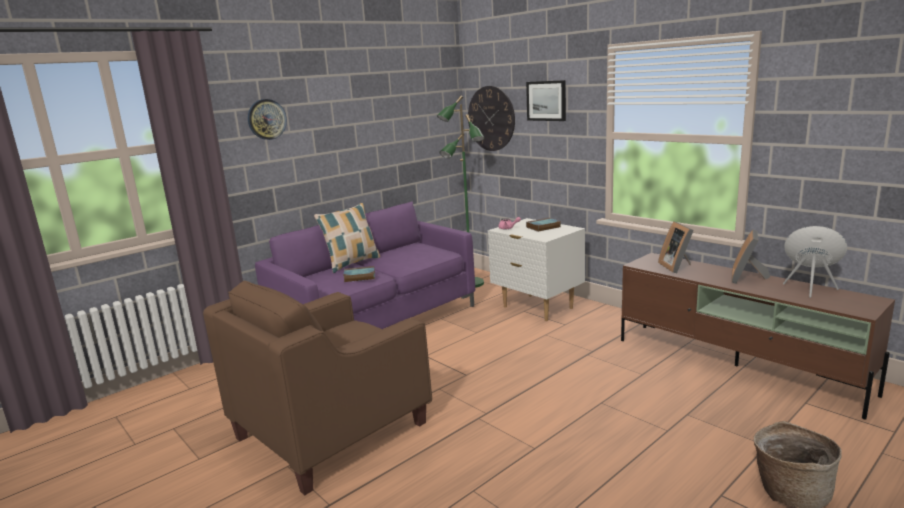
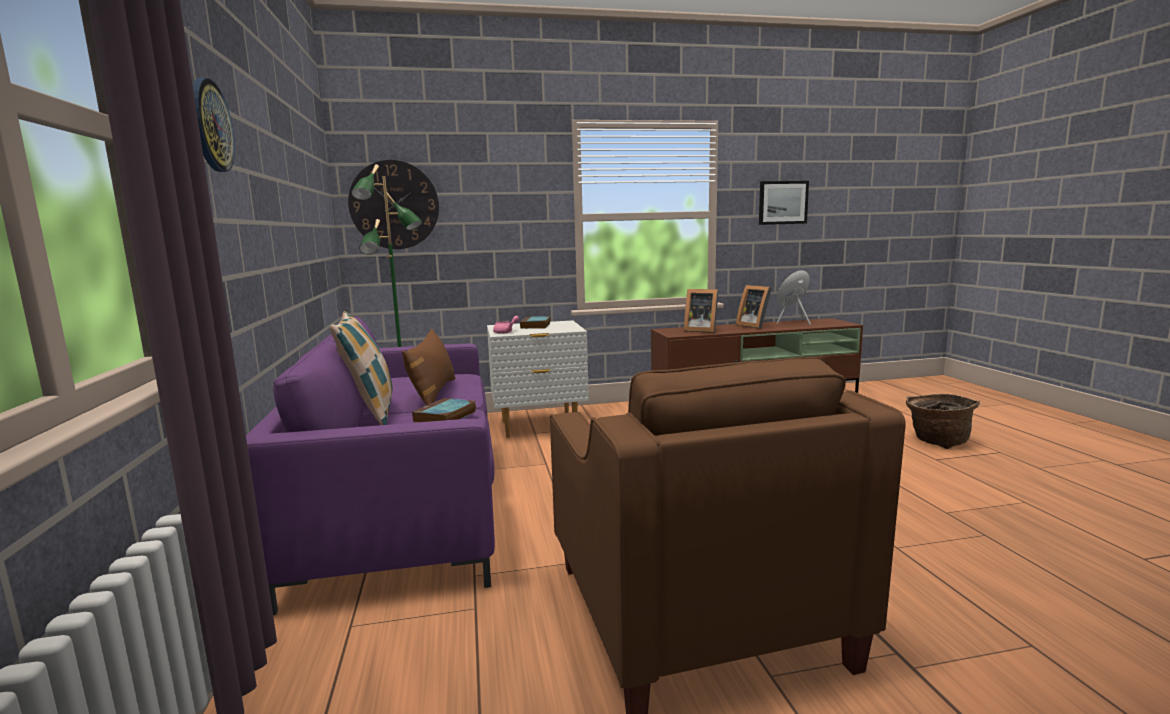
camera: 60 degrees left, 5 degrees down
picture [526,80,566,121] -> picture moved to [759,181,809,225]
none -> brown pillow [402,329,456,406]

